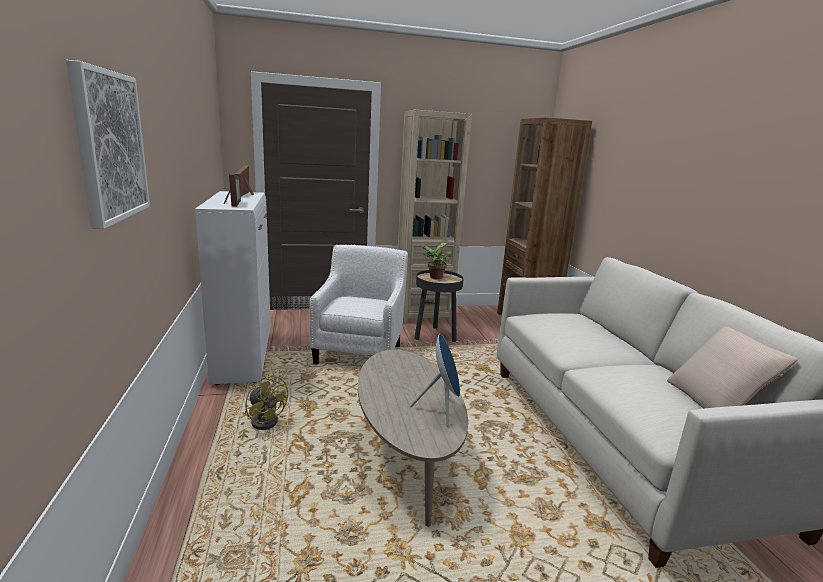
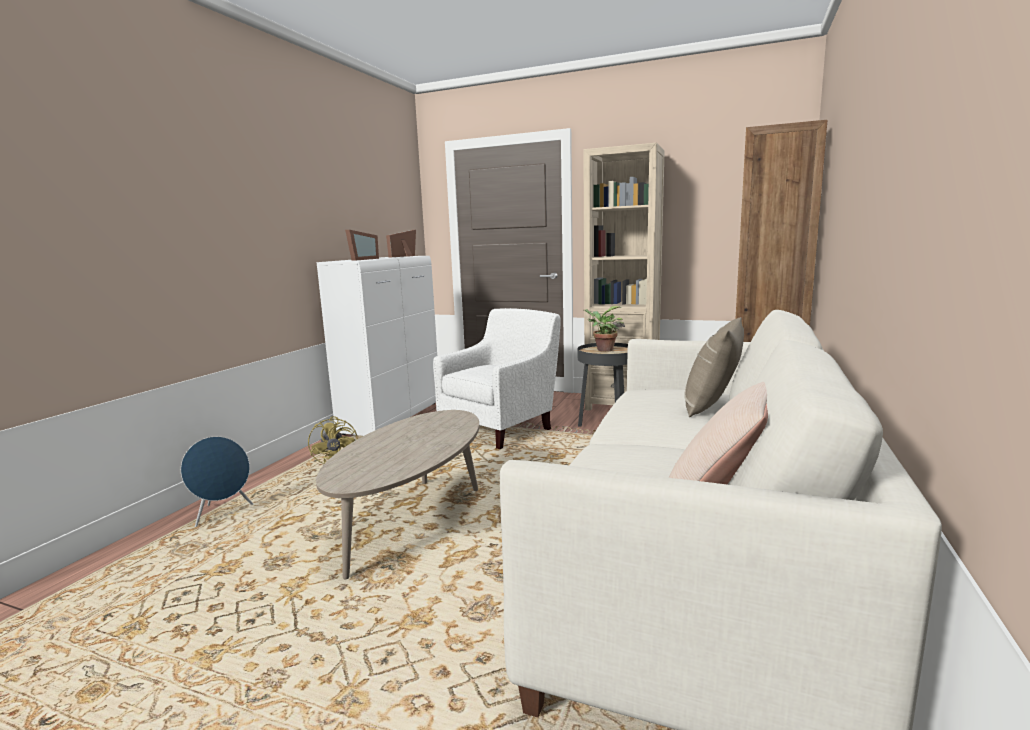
camera: 35 degrees right, 5 degrees down
picture [66,60,150,229] -> none
blue speaker [410,333,460,427] -> blue speaker moved to [181,436,253,527]
none -> beige pillow [684,317,744,417]

